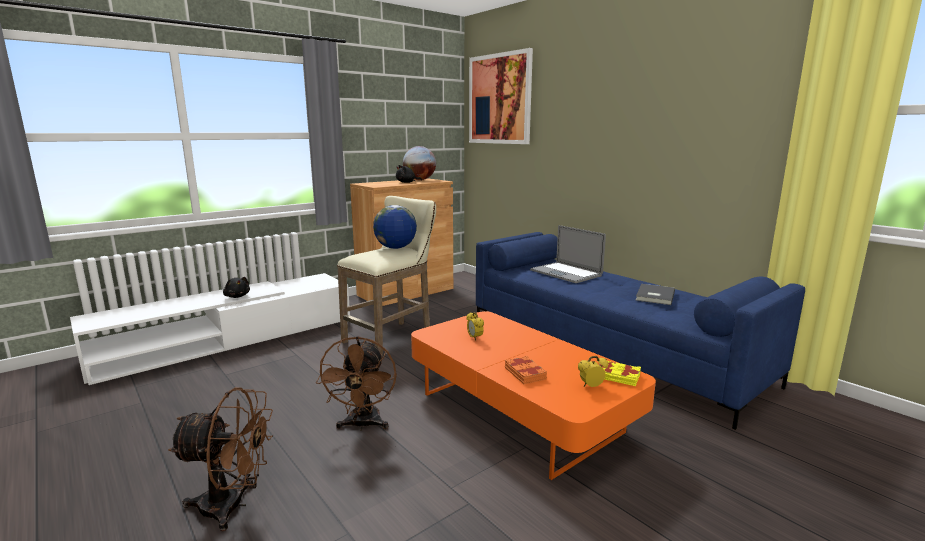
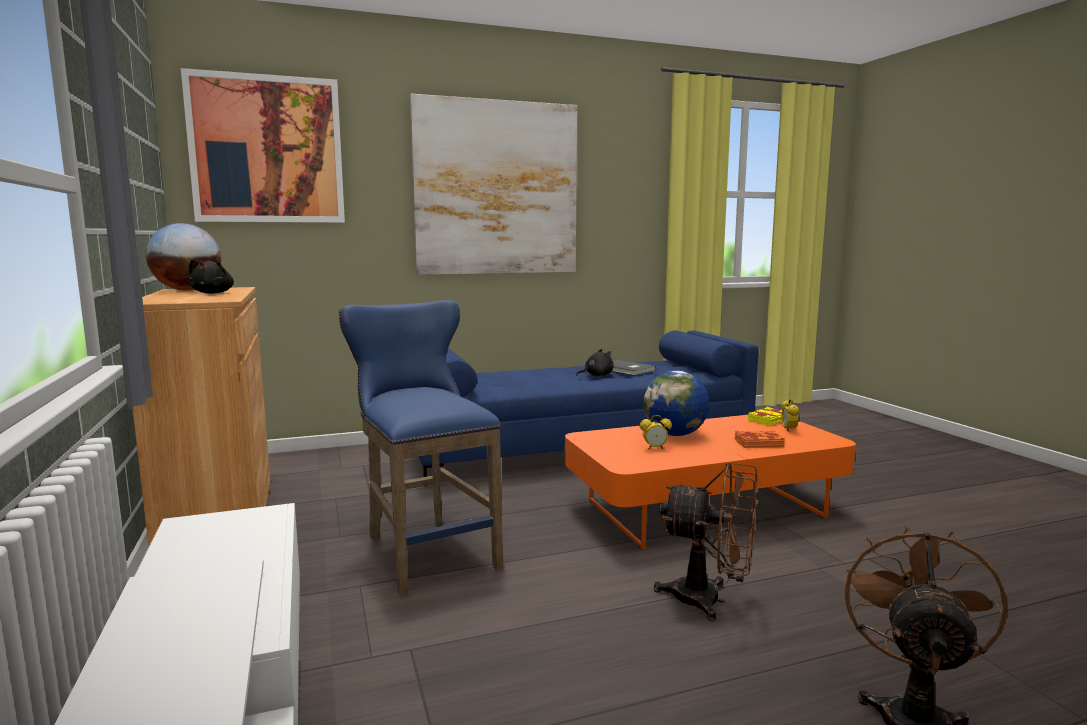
camera: 70 degrees left, 5 degrees down
black plush toy [223,277,250,298] -> black plush toy moved to [576,349,614,376]
beige stool [337,196,436,356] -> blue stool [339,300,503,596]
globe [373,205,417,249] -> globe moved to [643,371,710,436]
laptop [530,225,606,283] -> none
none -> picture [410,94,577,275]

